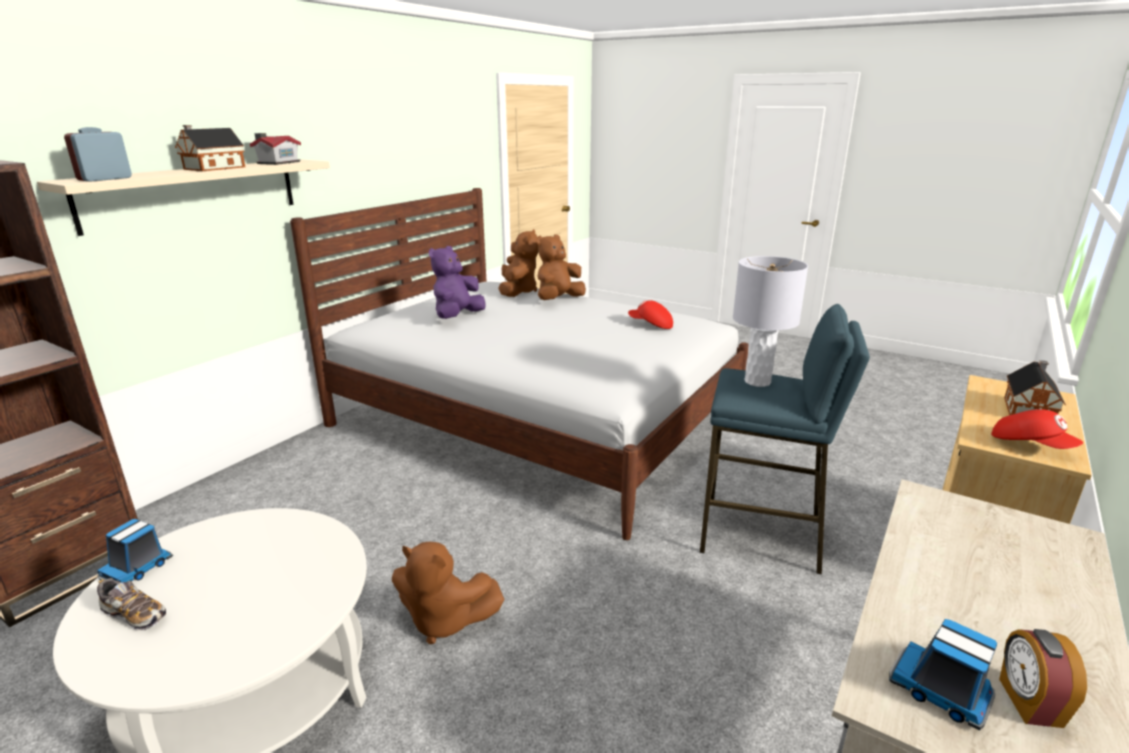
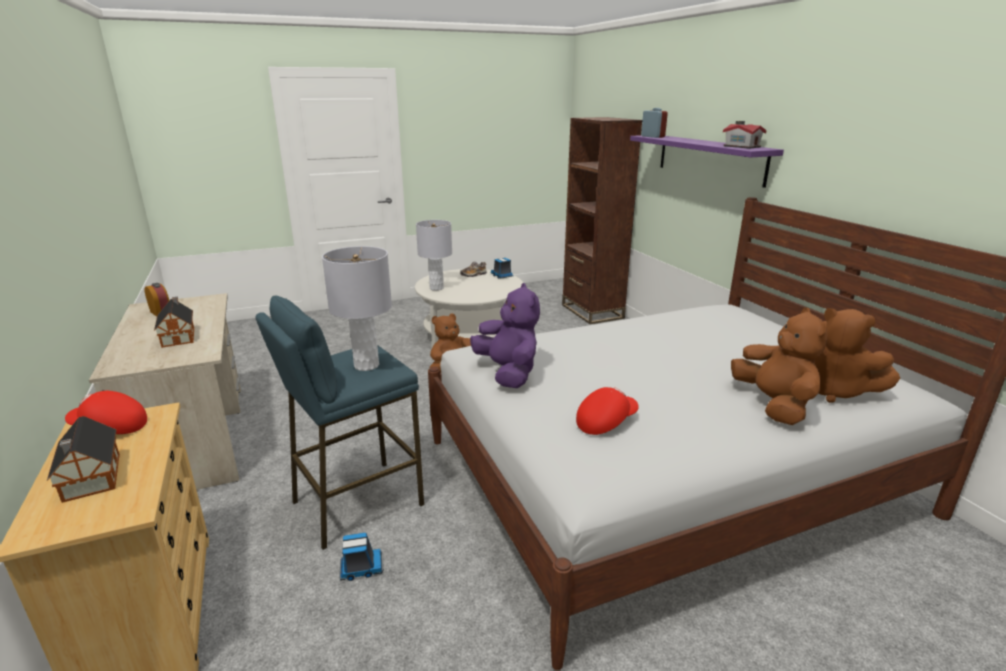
camera: 125 degrees right, 0 degrees up
beige shelf [37,159,330,236] -> purple shelf [630,135,784,188]
toy house [175,125,245,171] -> toy house moved to [154,297,194,348]
purple plush toy [429,246,486,319] -> purple plush toy moved to [470,283,540,388]
toy truck [889,619,997,730] -> toy truck moved to [339,533,384,581]
none -> grey table lamp [416,220,452,291]

